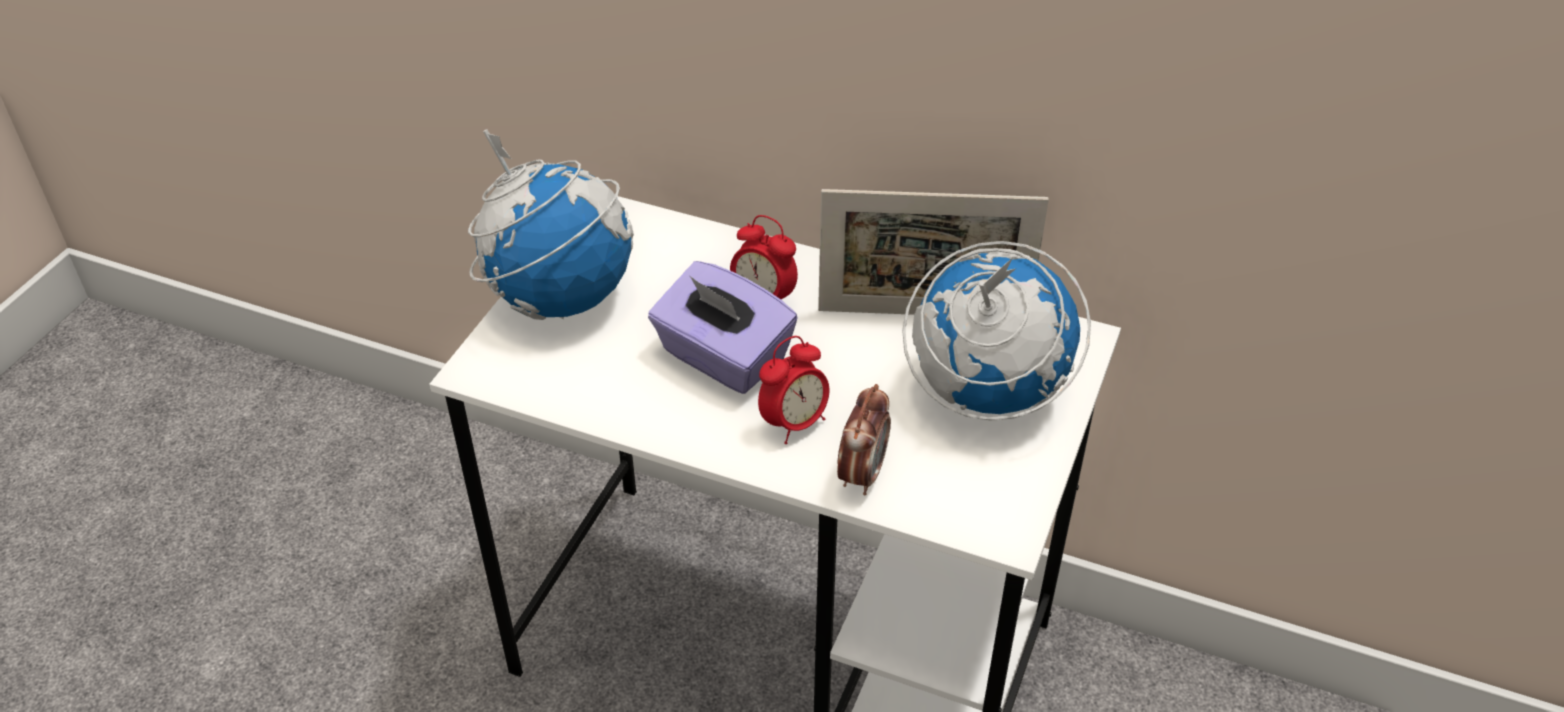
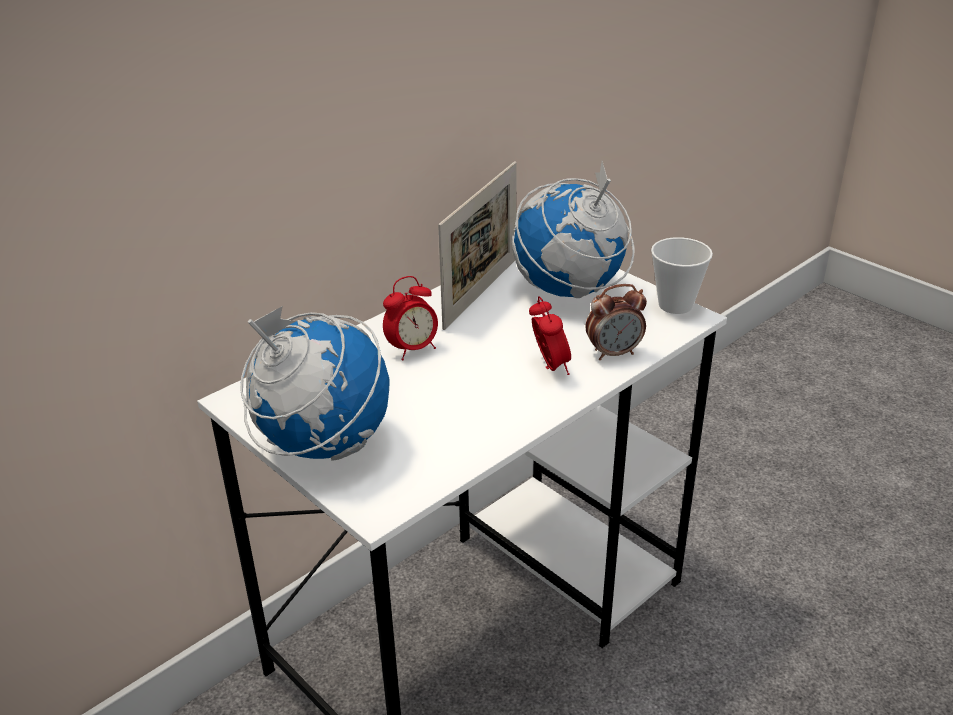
camera: 65 degrees left, 10 degrees down
purple tissue box [648,261,798,394] -> none
alarm clock [837,384,891,495] -> alarm clock turned 120 degrees clockwise [586,284,647,360]
none -> cup [651,237,713,314]

